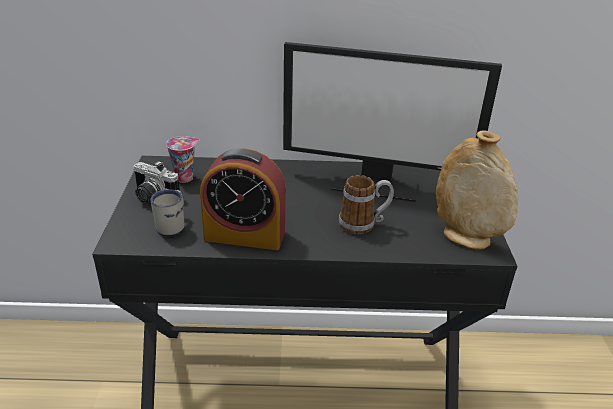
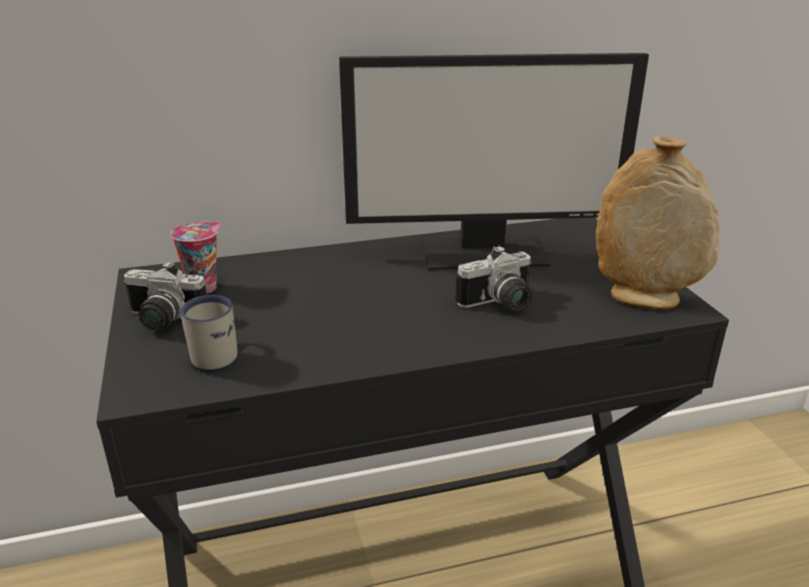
camera: 15 degrees left, 5 degrees down
alarm clock [200,148,286,250] -> none
mug [339,175,394,234] -> camera [455,245,532,311]

